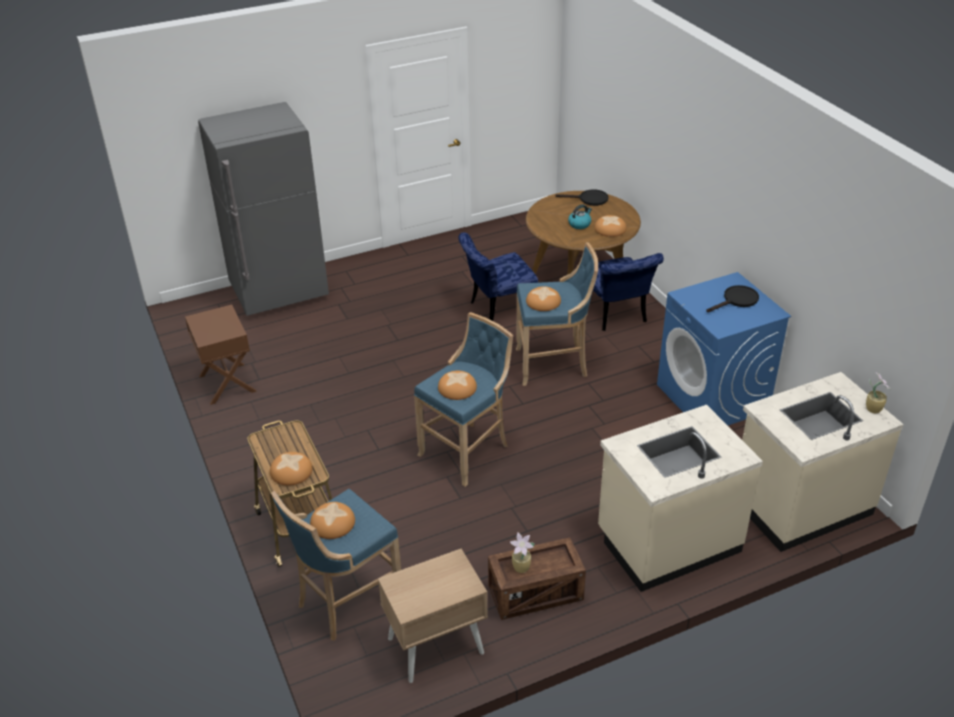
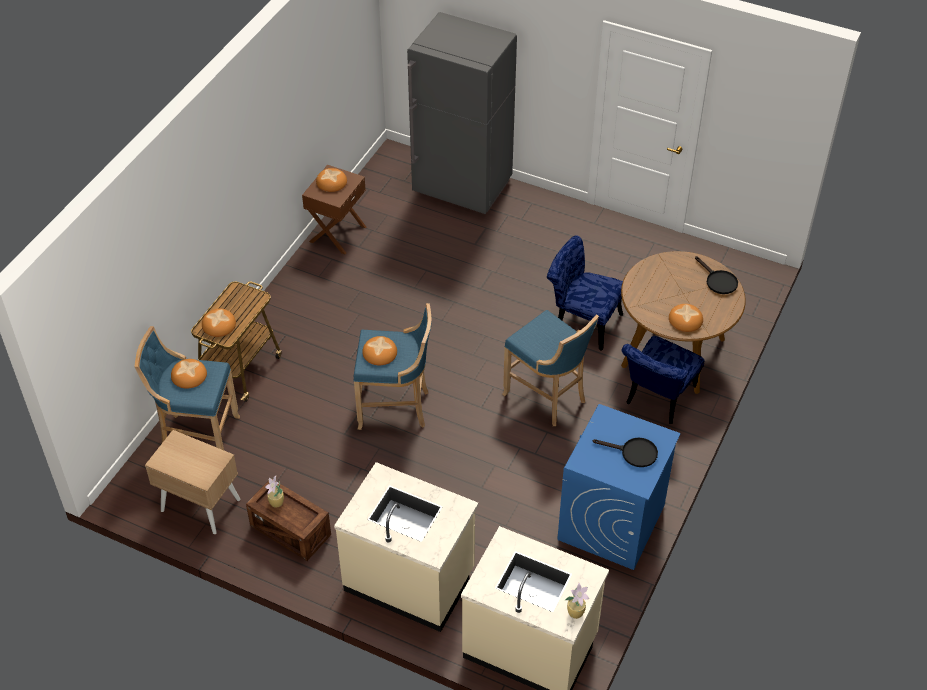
camera: 50 degrees right, 10 degrees up
bread [526,286,561,311] -> bread moved to [316,168,347,192]
kettle [568,204,592,229] -> none

